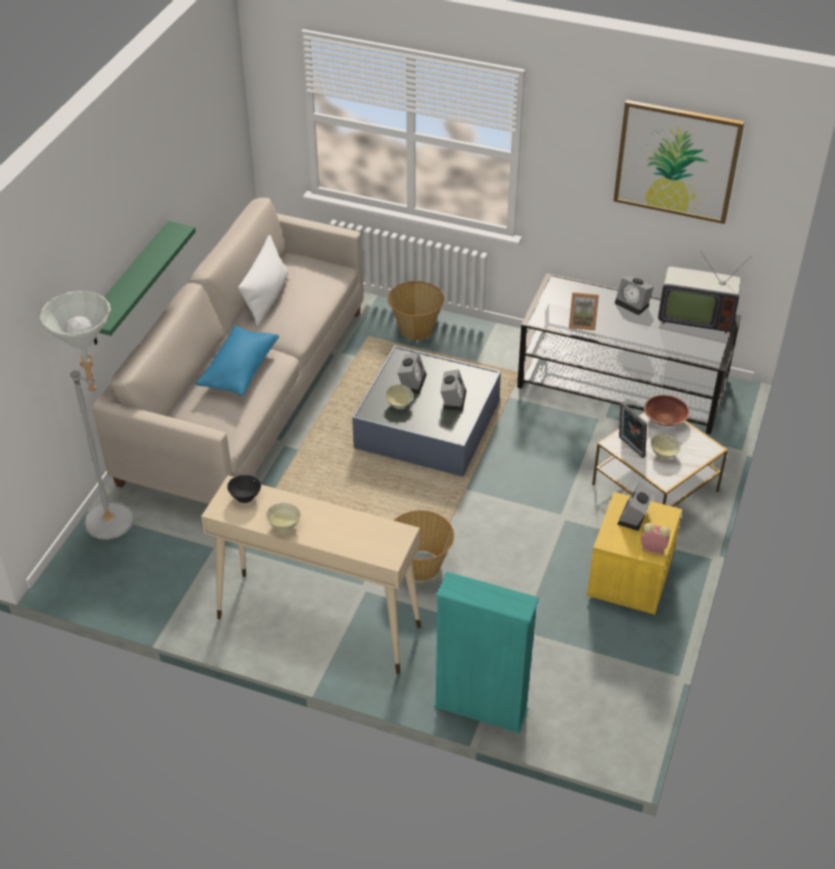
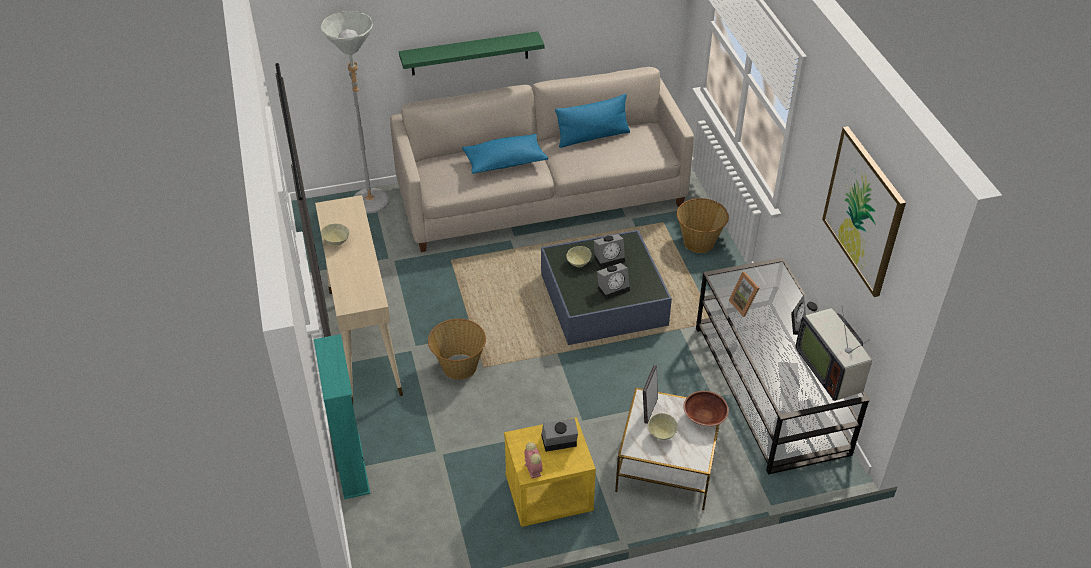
camera: 55 degrees right, 0 degrees up
black bowl [227,475,261,503] -> none
white pillow [238,235,288,326] -> blue pillow [555,94,630,148]

